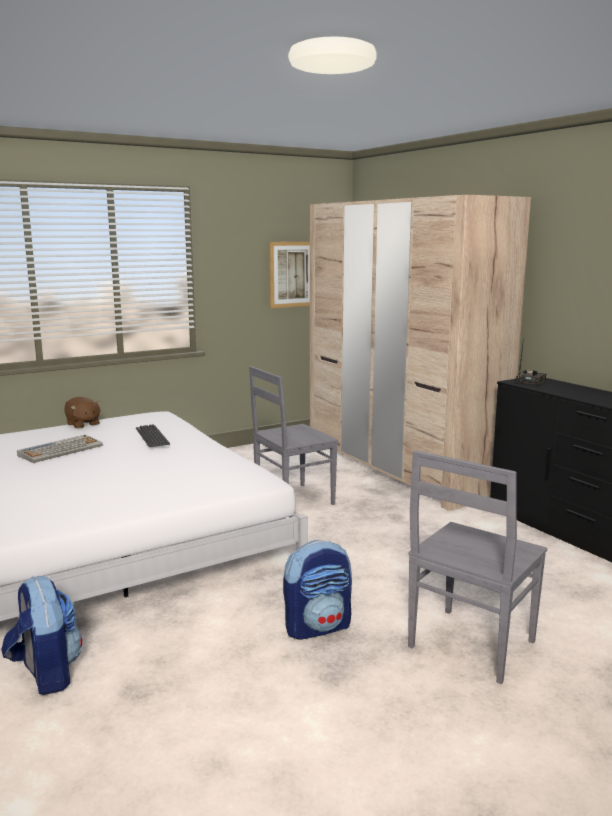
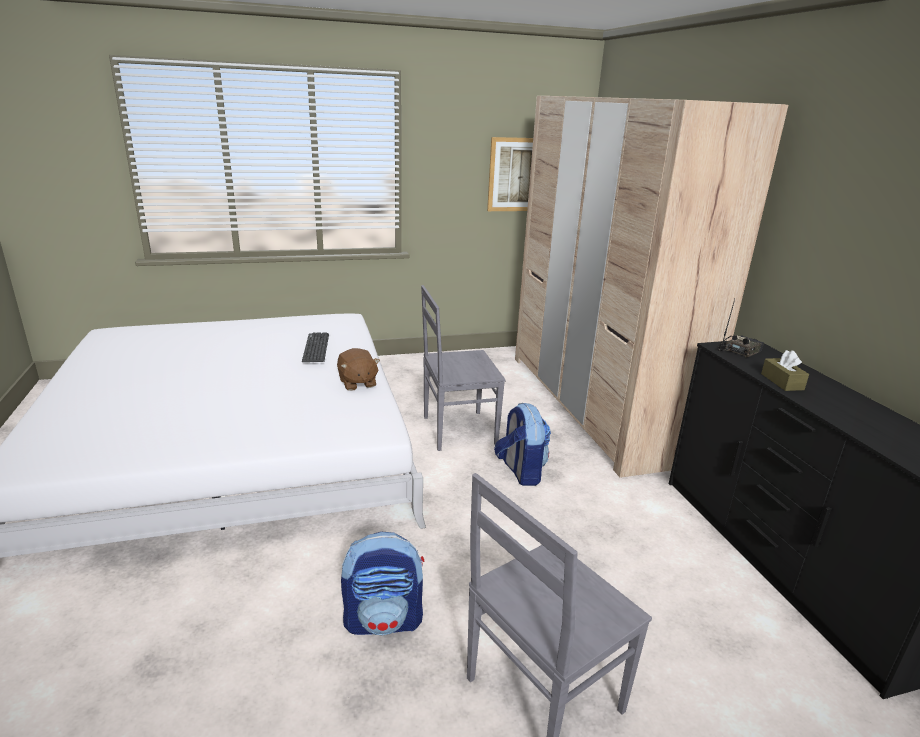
camera: 15 degrees right, 10 degrees up
backpack [1,576,82,695] -> backpack moved to [494,403,551,486]
keyboard [17,435,103,463] -> none
brown plush toy [65,397,101,429] -> brown plush toy moved to [337,348,380,391]
none -> brown tissue box [761,350,809,391]

